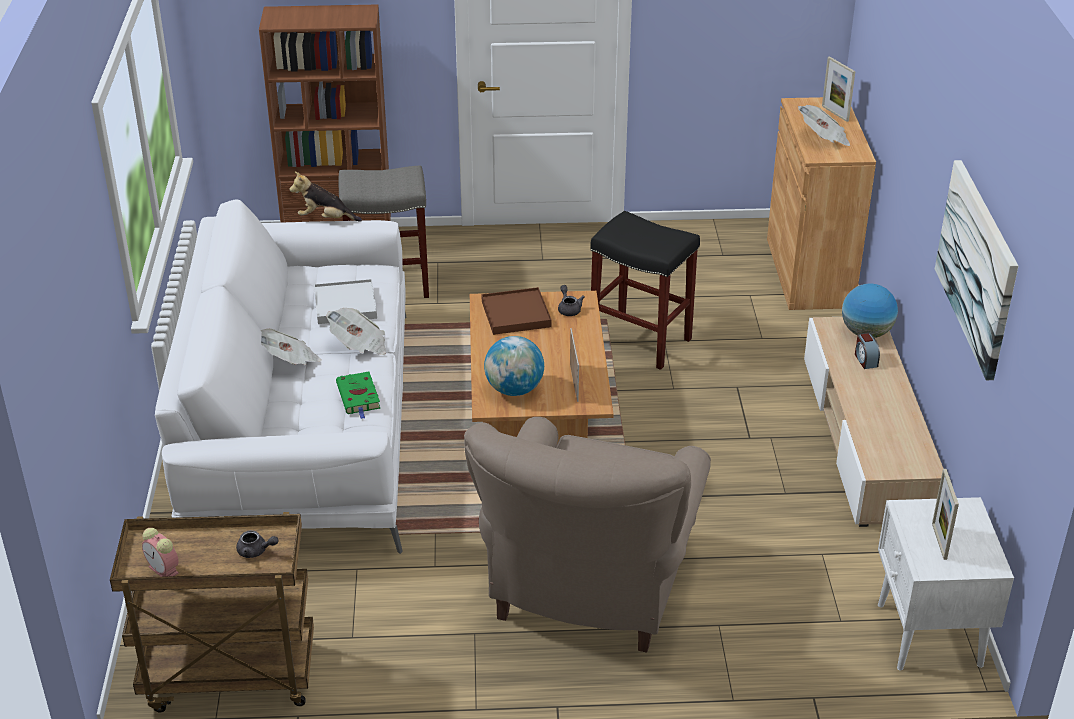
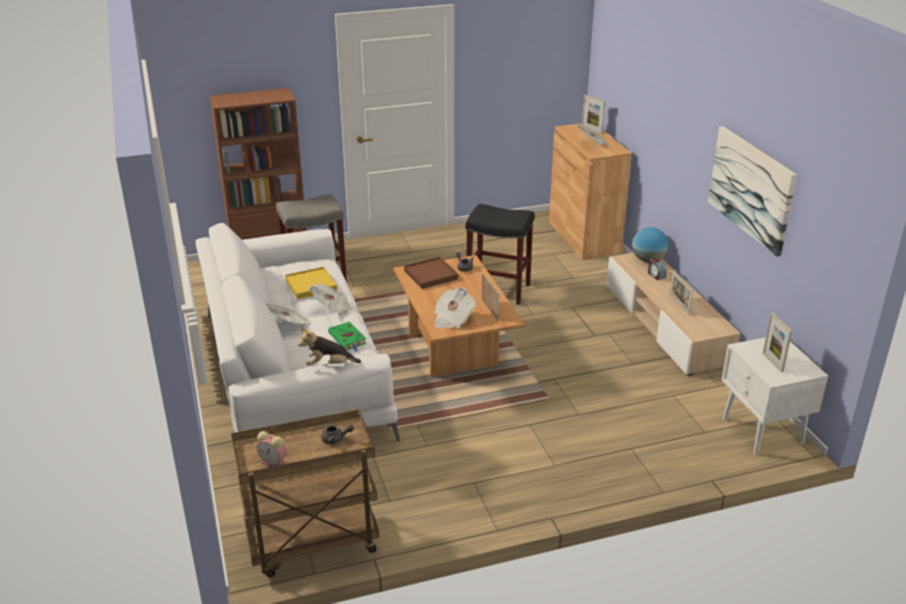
camera: 15 degrees left, 5 degrees down
plush toy [289,172,362,222] -> plush toy moved to [298,328,361,366]
white tray [314,279,377,324] -> yellow tray [285,267,337,299]
beige armchair [464,417,711,653] -> none
globe [484,336,544,396] -> newspaper [434,287,476,328]
none -> picture frame [670,270,693,315]

